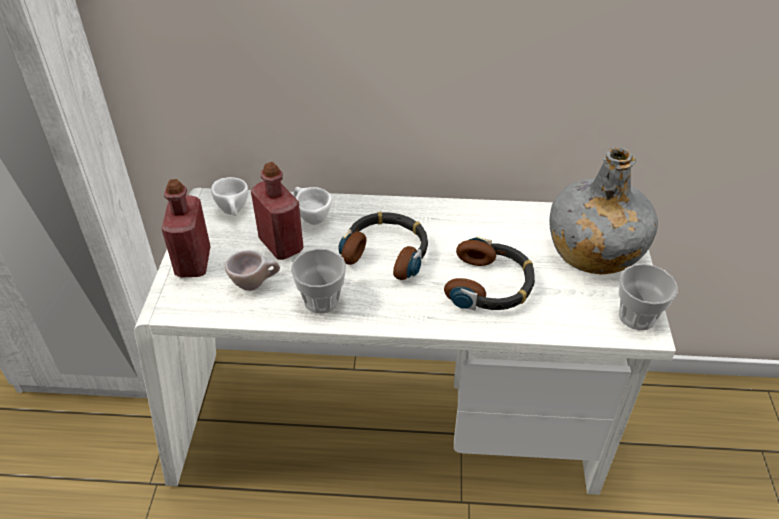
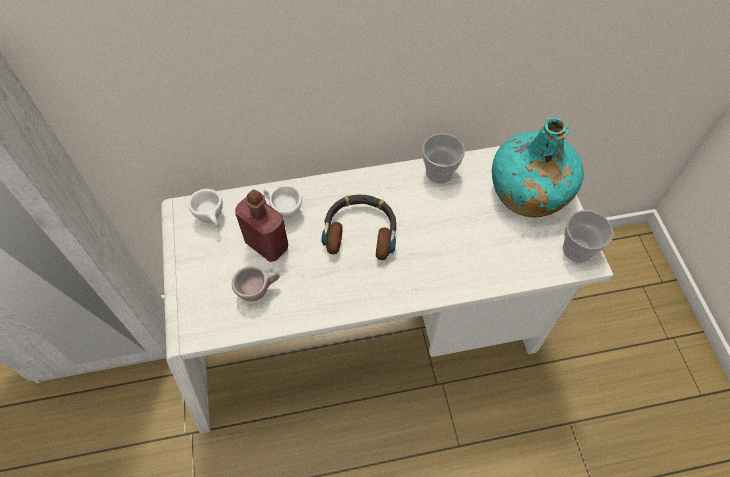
camera: 15 degrees left, 15 degrees up
red bottle [161,179,211,278] -> none
cup [291,249,346,314] -> cup moved to [422,133,465,184]
headphones [444,236,535,310] -> none
grey bottle [549,147,658,274] -> turquoise bottle [492,117,584,217]

